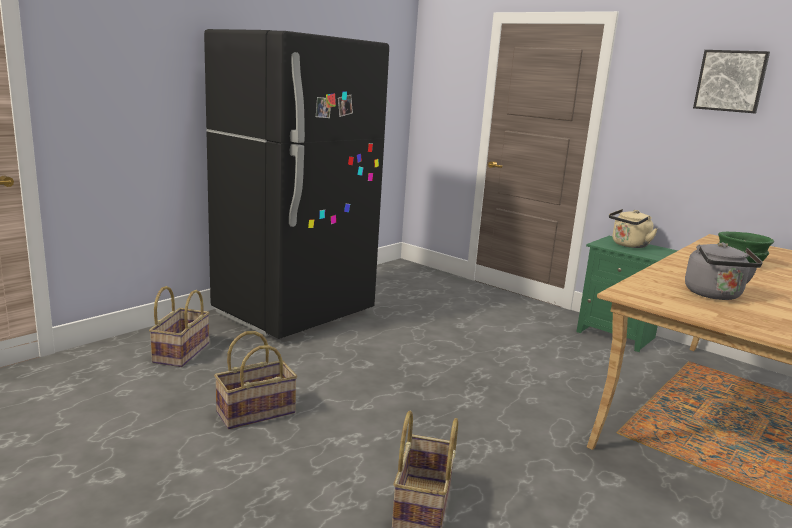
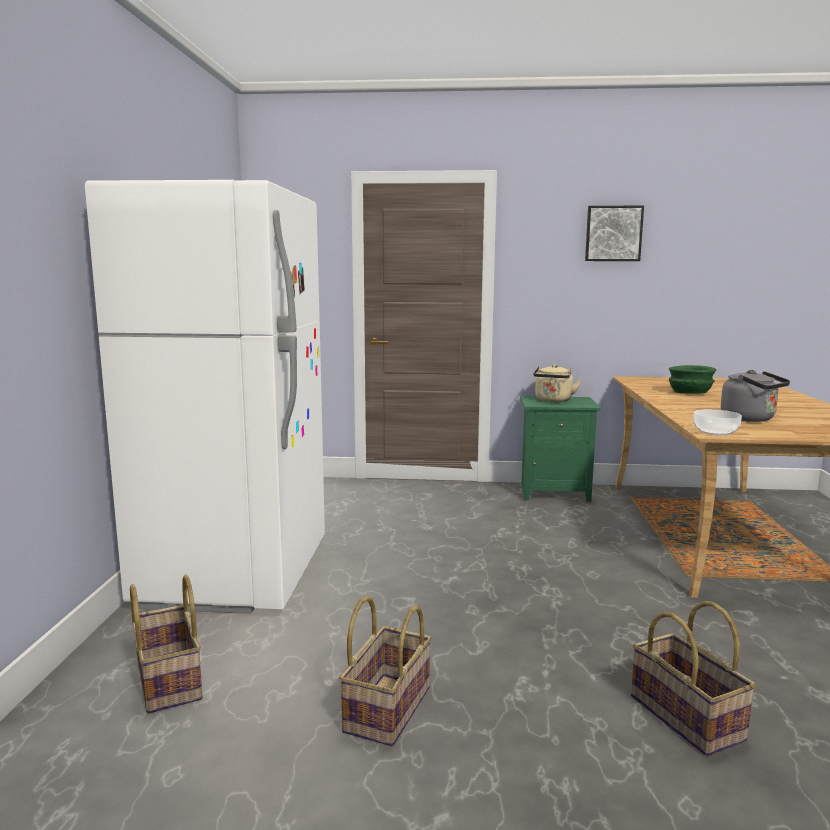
camera: 35 degrees left, 5 degrees down
black fridge [204,29,389,339] -> white fridge [85,180,325,614]
none -> bowl [693,409,742,436]

